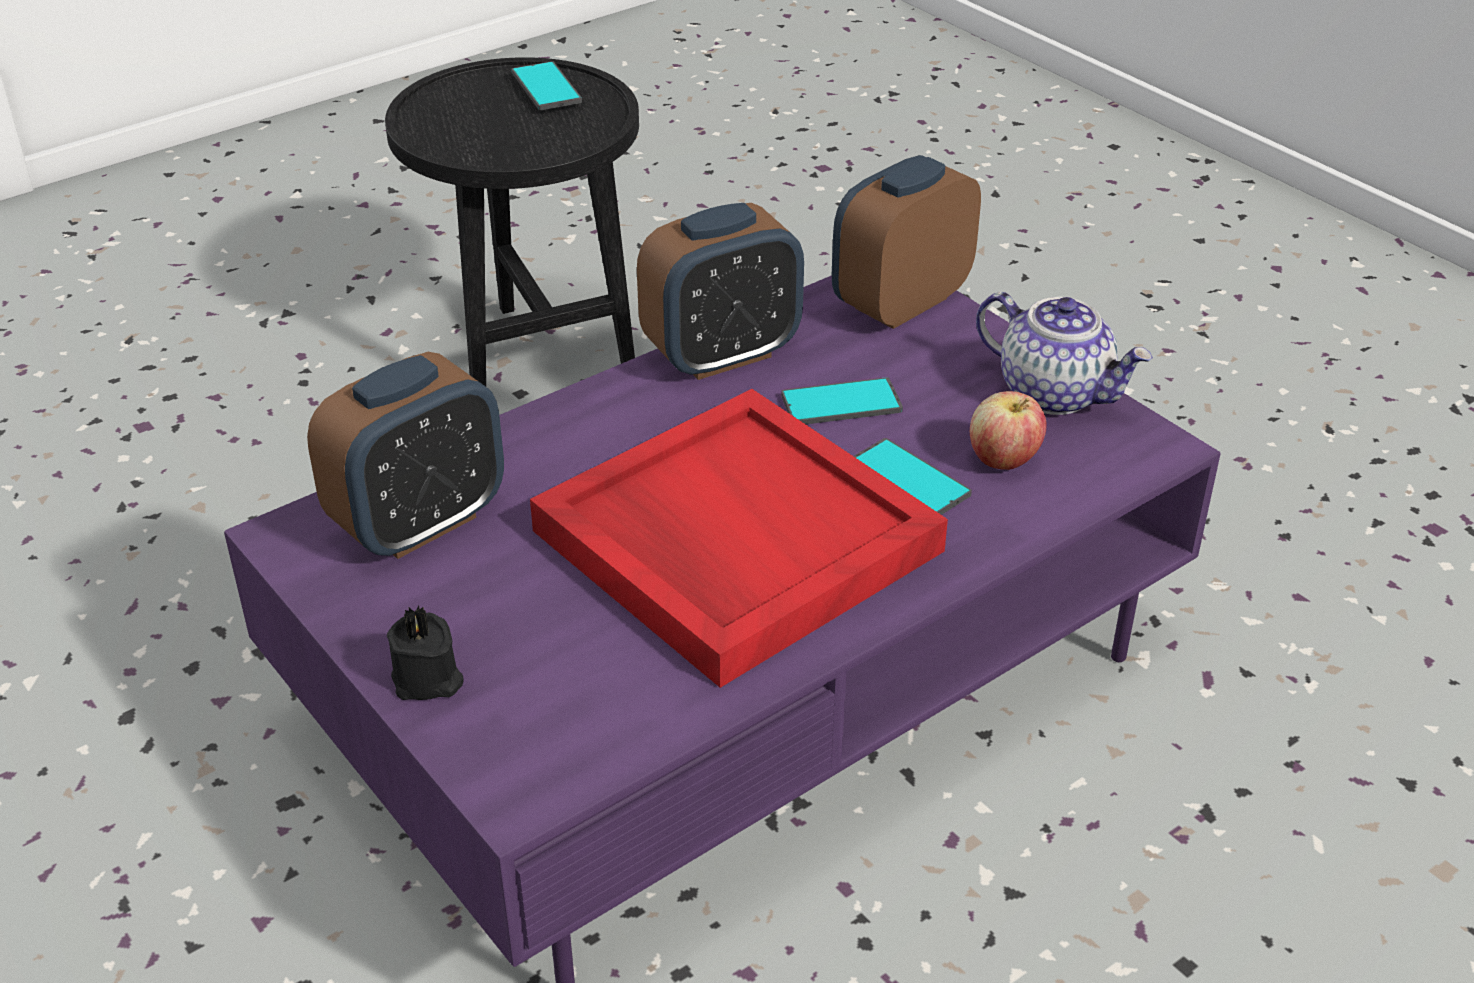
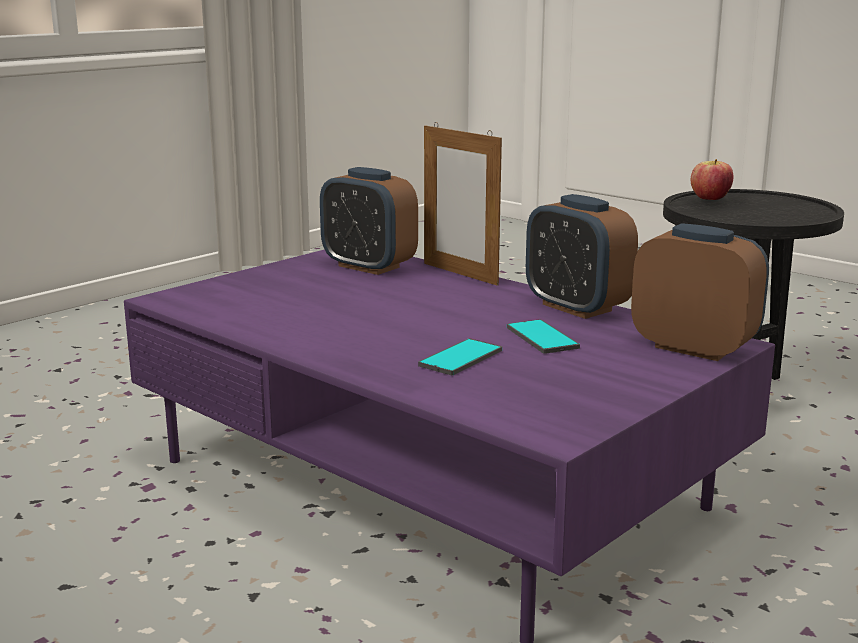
camera: 80 degrees right, 20 degrees down
black candle [387,606,464,700] -> none
phone [512,61,582,110] -> none
red tray [530,389,948,688] -> none
apple [970,391,1047,470] -> apple moved to [691,159,733,200]
teapot [976,292,1153,415] -> none
none -> picture frame [424,122,502,286]

